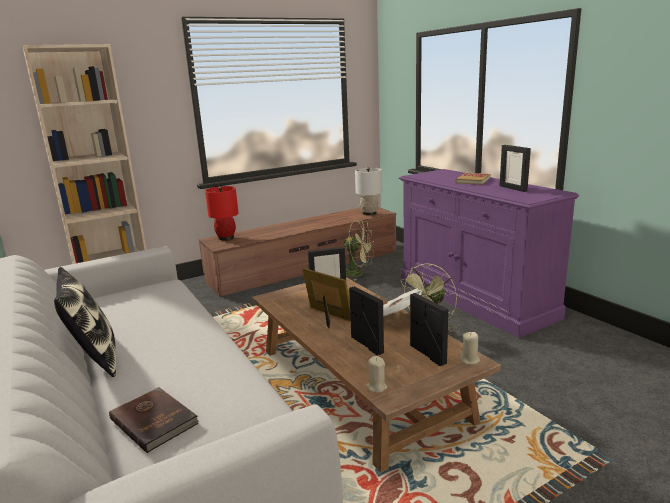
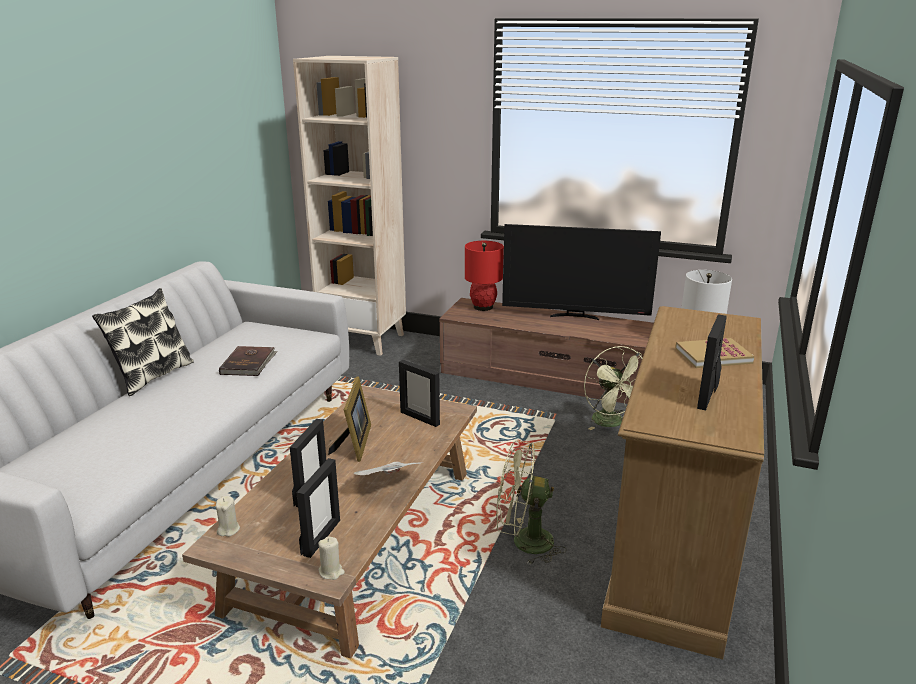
camera: 50 degrees right, 5 degrees up
brown book [109,387,199,453] -> brown book moved to [219,346,278,376]
purple cabinet [399,169,579,338] -> brown cabinet [601,306,764,660]
none -> television [502,224,661,320]

